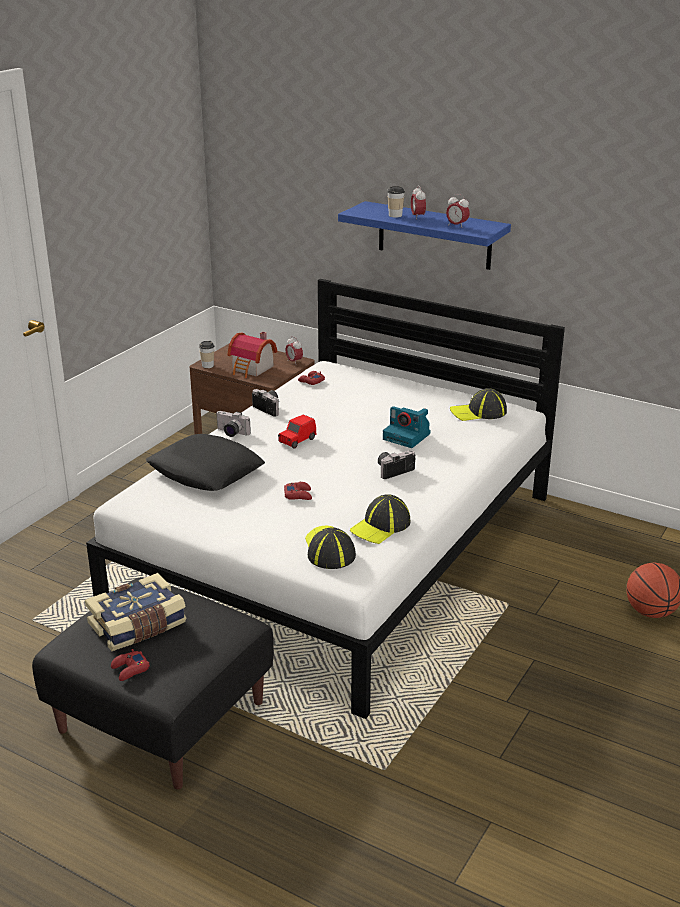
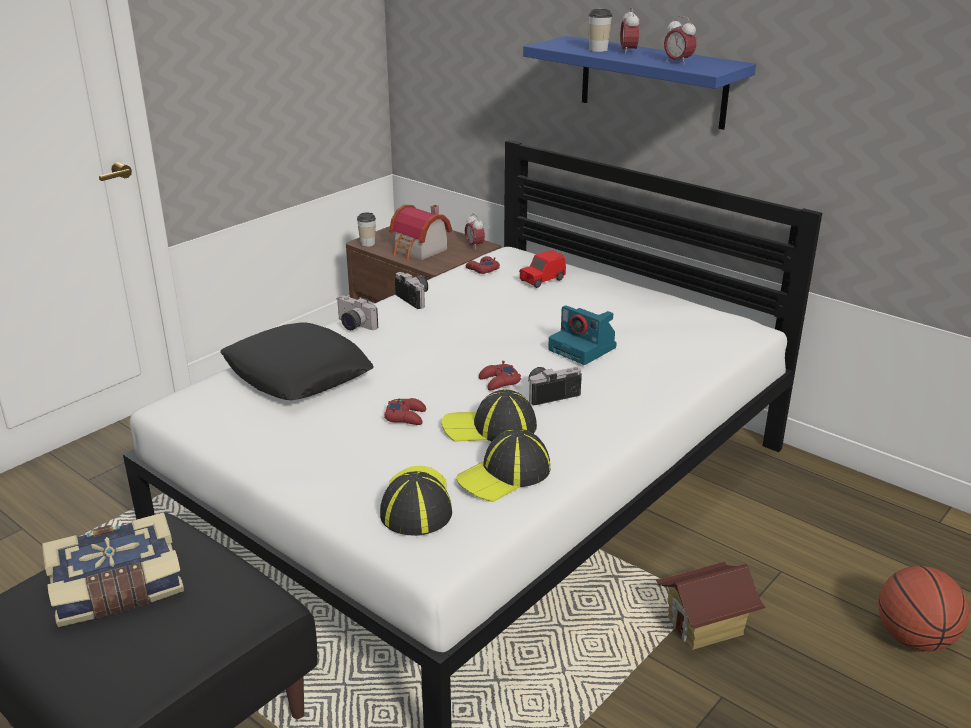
camera: 10 degrees right, 0 degrees up
red game controller [111,649,150,681] -> red game controller moved to [479,361,521,390]
red toy car [278,414,316,449] -> red toy car moved to [519,250,566,288]
cap [450,388,507,421] -> cap moved to [442,389,537,442]
none -> toy house [656,562,766,650]

